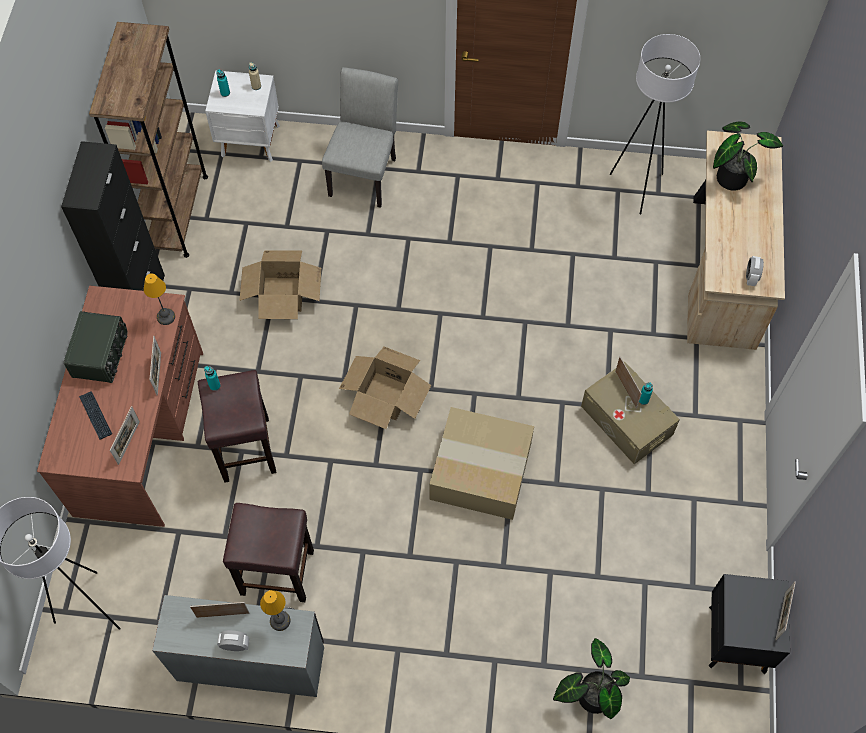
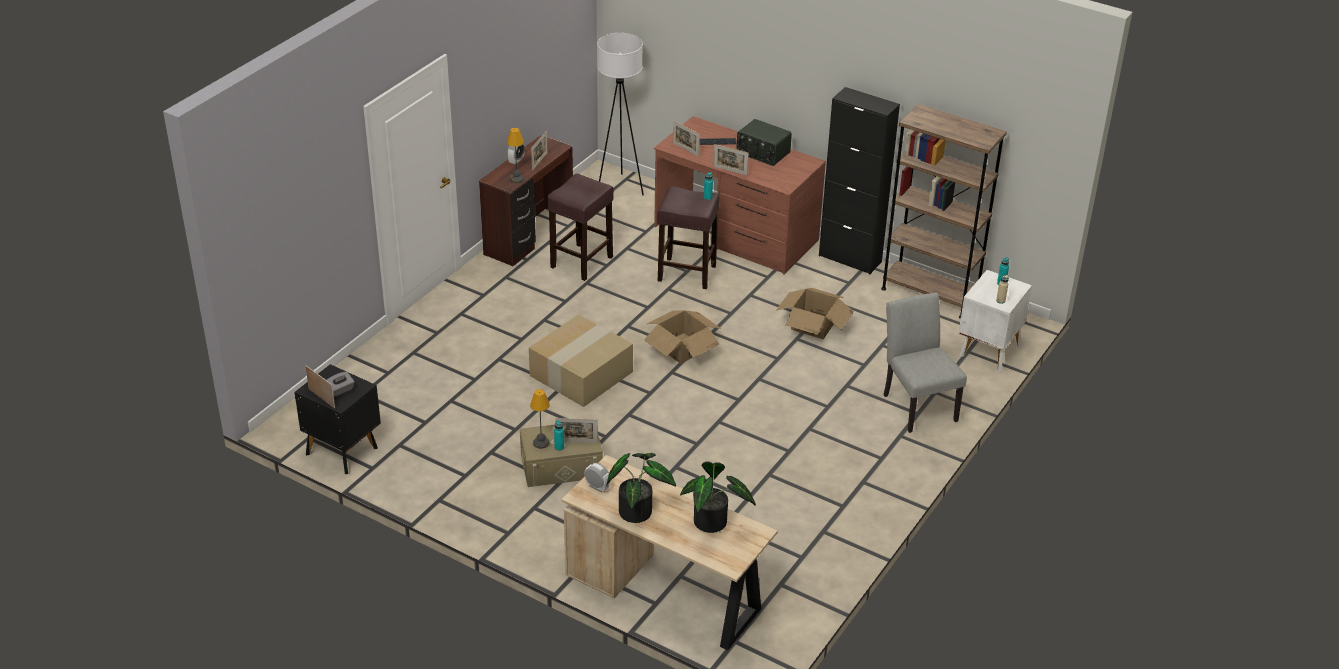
camera: 115 degrees right, 25 degrees down
table lamp [144,273,175,325] -> table lamp moved to [530,389,550,449]
grey desk [152,595,324,697] -> brown desk [479,135,573,267]
grey chair [322,67,398,208] -> grey chair turned 150 degrees counterclockwise [883,293,967,433]
potted plant [553,638,630,719] -> potted plant moved to [606,453,676,523]
white floor lamp [610,34,701,214] -> none
none -> grey tissue box [327,372,354,396]

